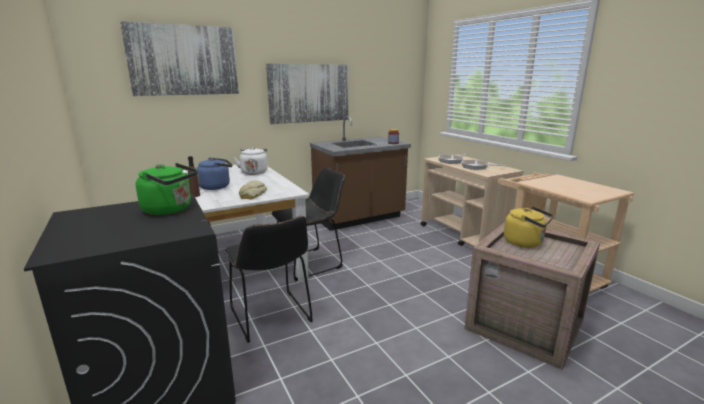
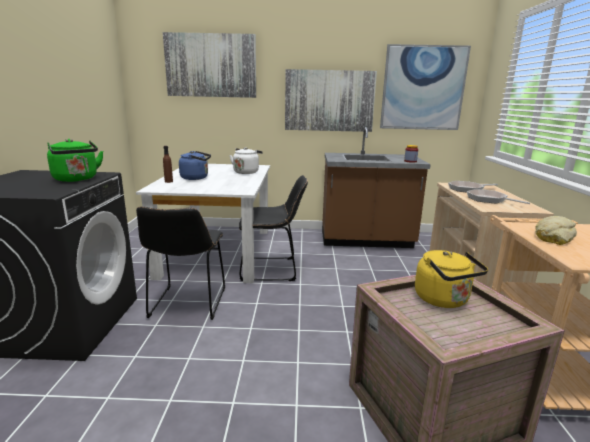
camera: 30 degrees right, 0 degrees up
bread [239,181,267,200] -> bread moved to [535,216,577,245]
none -> picture [380,44,471,130]

